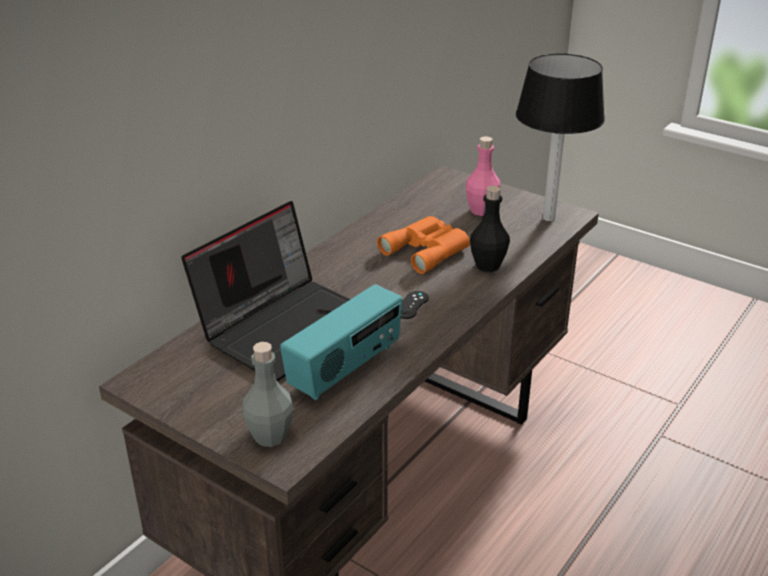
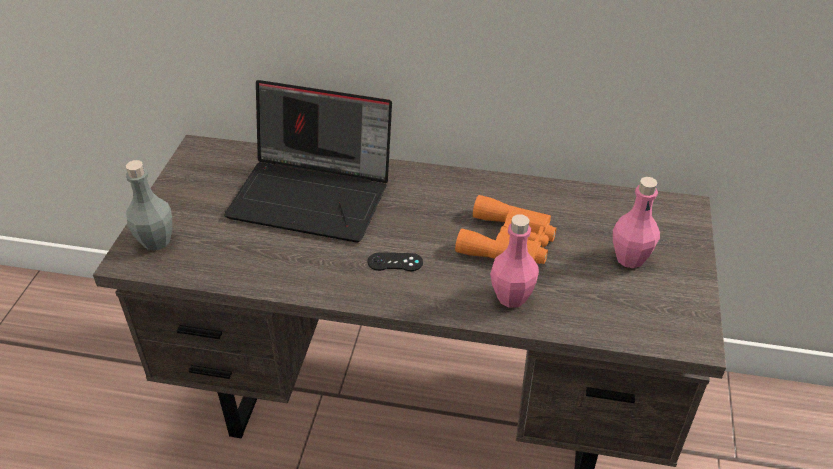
camera: 65 degrees right, 10 degrees up
radio [280,284,402,401] -> none
black bottle [470,186,510,272] -> pink bottle [490,214,539,308]
table lamp [516,54,605,221] -> none

